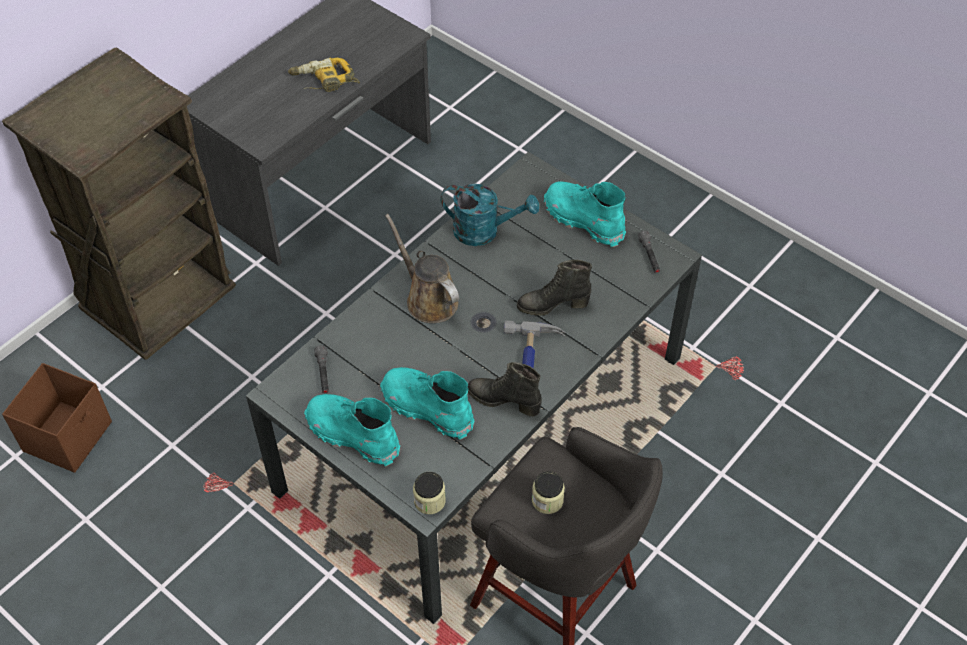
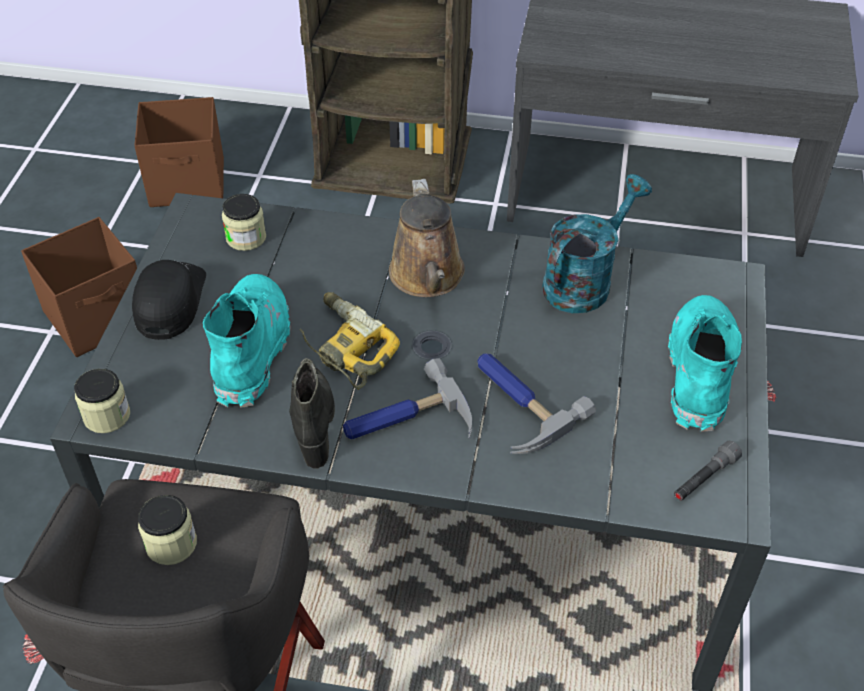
camera: 60 degrees right, 5 degrees down
power drill [288,57,360,92] -> power drill moved to [299,292,400,390]
turquoise boot [304,394,401,467] -> black cap [132,260,206,340]
grey flashlight [314,345,329,393] -> jar [222,194,266,251]
brown watering can [385,214,459,323] -> brown watering can turned 150 degrees clockwise [389,179,465,297]
turquoise watering can [441,184,539,246] -> turquoise watering can turned 120 degrees counterclockwise [542,174,652,313]
black boot [517,260,592,316] -> hammer [478,353,596,454]
none -> brown storage box [21,217,137,357]

